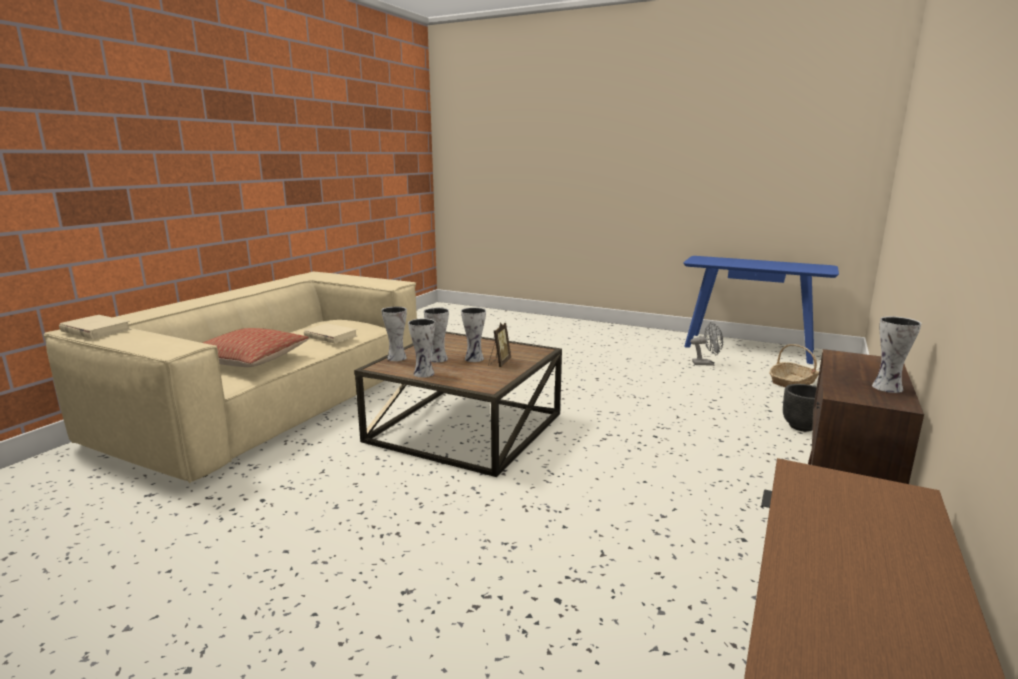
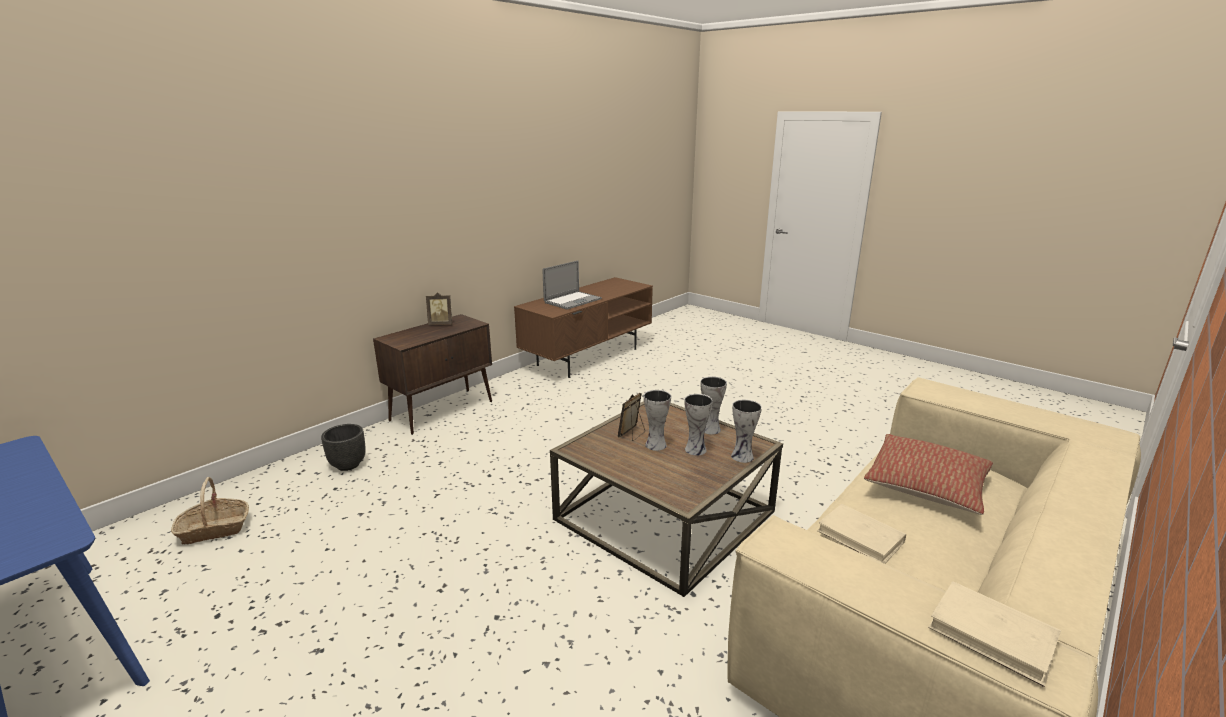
camera: 165 degrees left, 5 degrees up
beige book [59,315,132,339] -> beige book moved to [928,581,1061,687]
grey fan [690,322,723,366] -> none
vase [872,316,922,393] -> picture frame [426,292,452,325]
none -> laptop [542,260,602,309]

